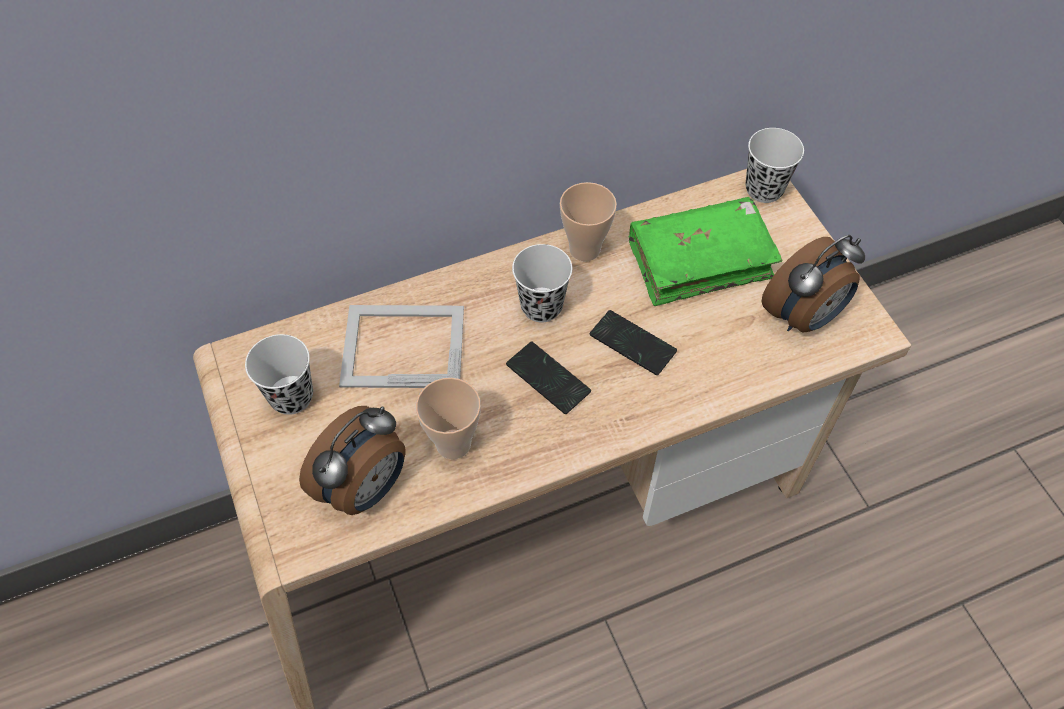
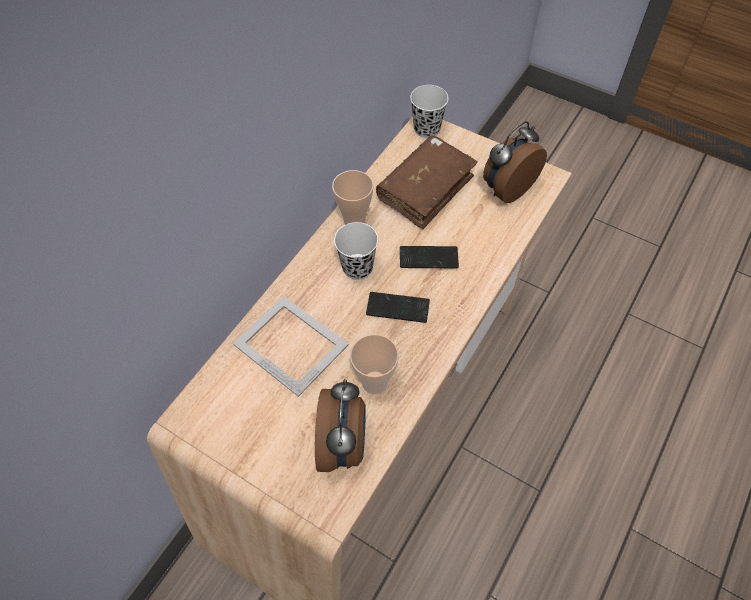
camera: 35 degrees left, 0 degrees up
white cup [245,334,313,415] -> none
picture frame [339,305,464,388] -> picture frame turned 75 degrees clockwise [233,296,349,397]
green book [629,197,782,306] -> brown book [376,136,478,229]
alarm clock [761,235,865,333] -> alarm clock turned 150 degrees counterclockwise [483,121,547,203]

